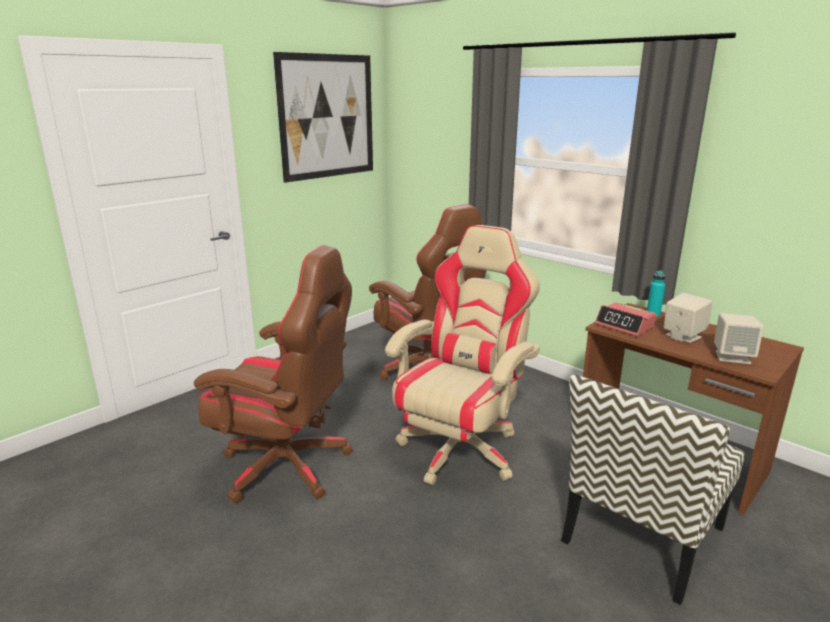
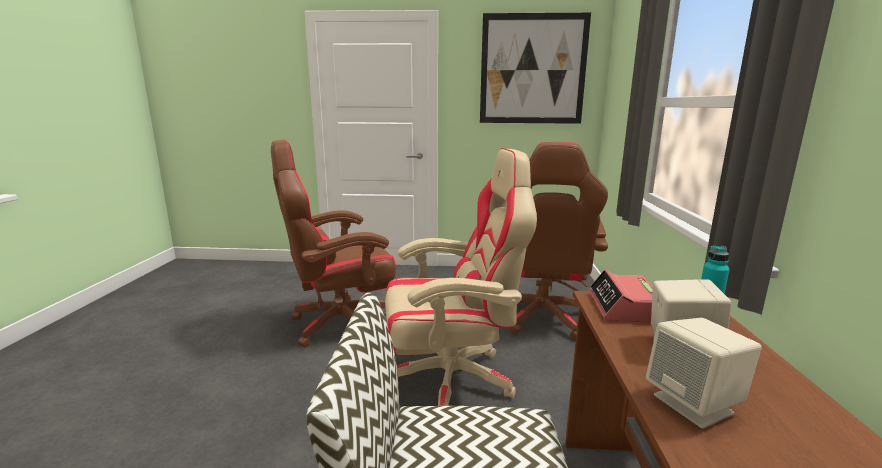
camera: 50 degrees right, 5 degrees down
brown office chair [194,245,353,503] -> brown office chair turned 90 degrees clockwise [271,139,396,348]

